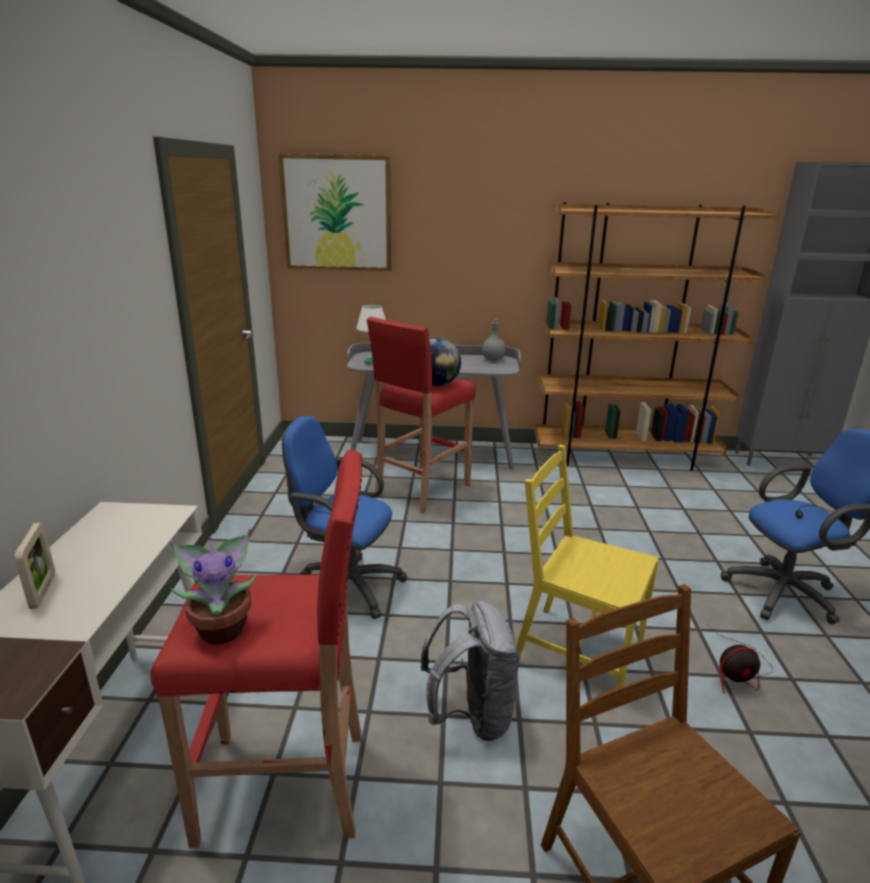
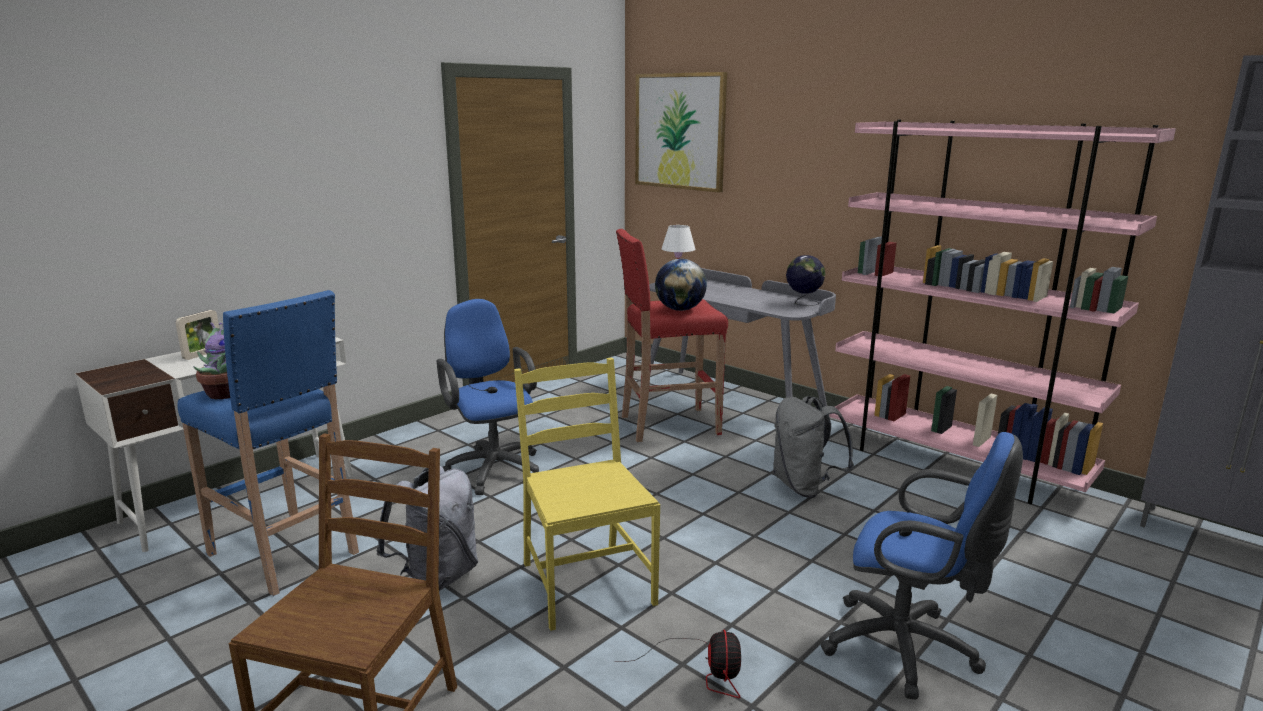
camera: 40 degrees right, 5 degrees down
red stool [151,450,362,848] -> blue stool [177,290,359,596]
grey bottle [482,319,506,361] -> globe [786,255,826,306]
brown bookcase [534,202,779,471] -> pink bookcase [829,120,1176,504]
fan [708,625,773,694] -> fan turned 120 degrees counterclockwise [615,630,741,698]
none -> grey backpack [773,396,854,498]

